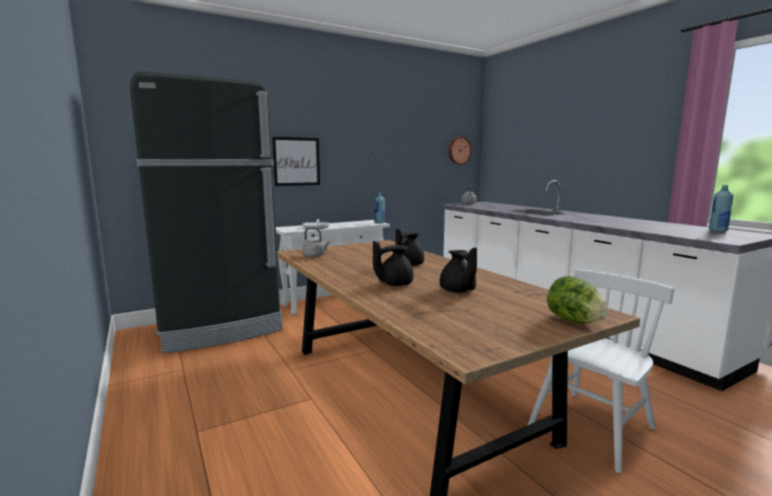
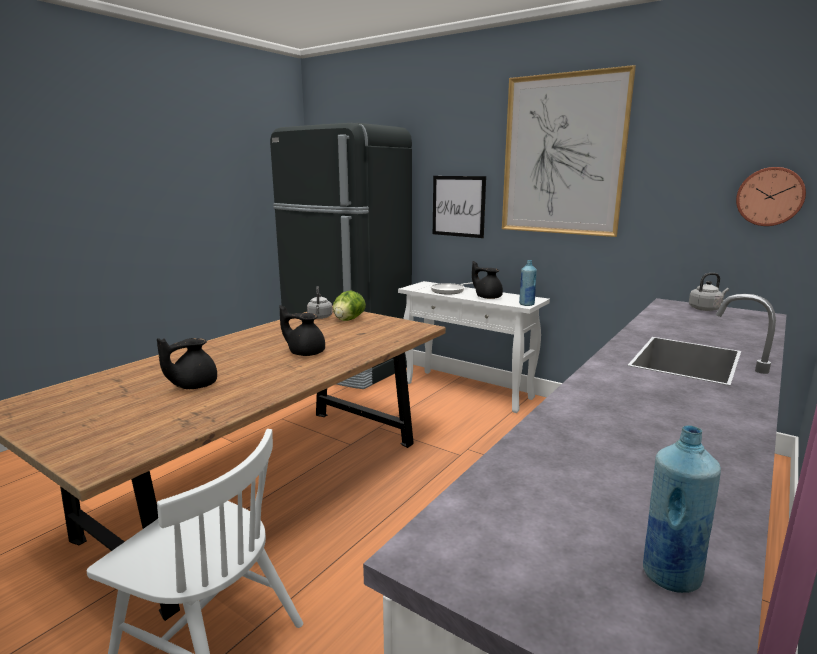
camera: 65 degrees right, 5 degrees up
black teapot [373,241,414,286] -> black teapot moved to [472,261,503,299]
lettuce [547,276,609,324] -> lettuce moved to [333,290,366,321]
none -> picture [502,65,636,237]

